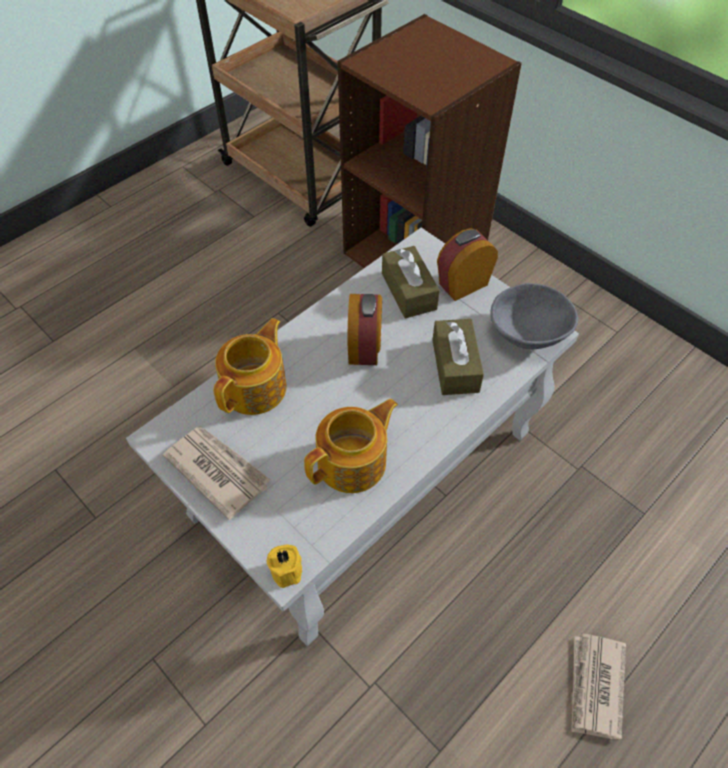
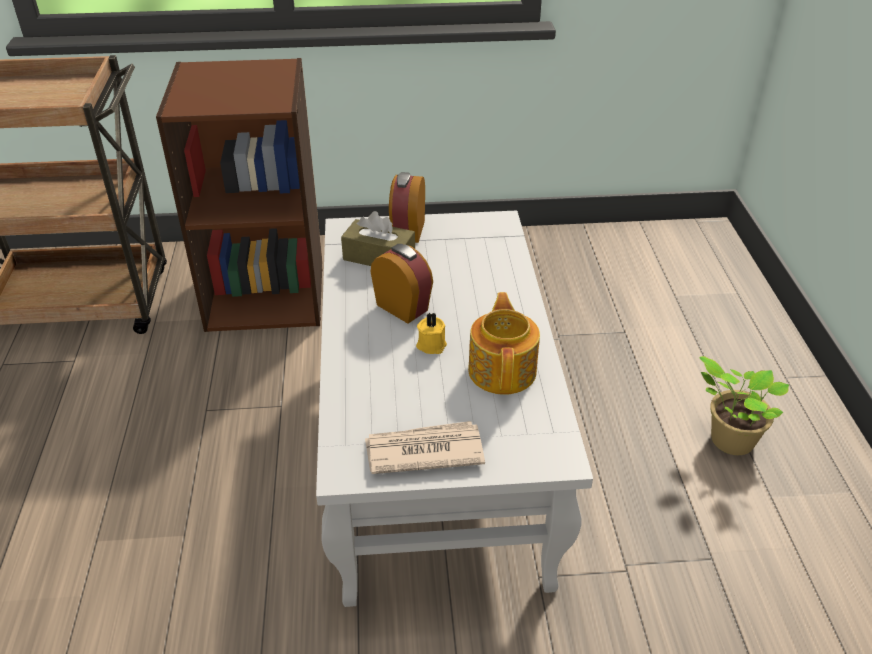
camera: 50 degrees left, 15 degrees down
teapot [213,318,286,415] -> none
yellow candle [267,544,302,588] -> yellow candle moved to [416,312,447,354]
brown tissue box [432,319,484,395] -> none
grey bowl [490,283,578,349] -> none
newspaper [571,634,626,739] -> potted plant [699,356,789,455]

